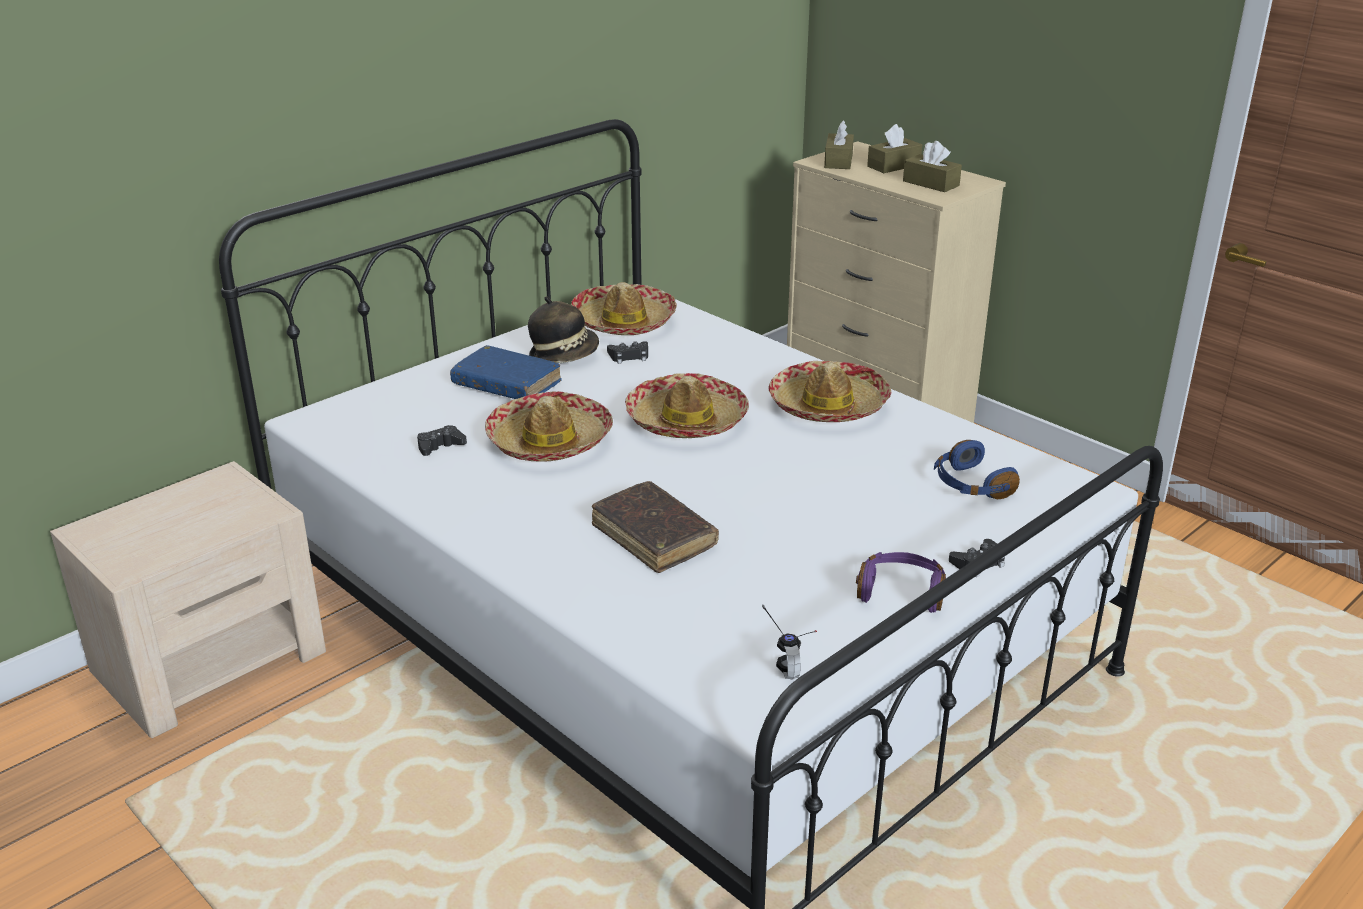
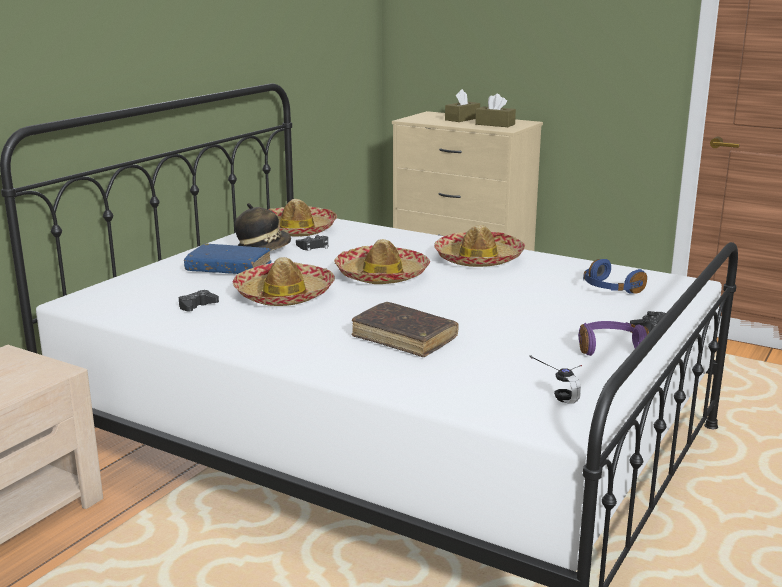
camera: 15 degrees left, 10 degrees down
brown tissue box [824,121,854,169] -> none

